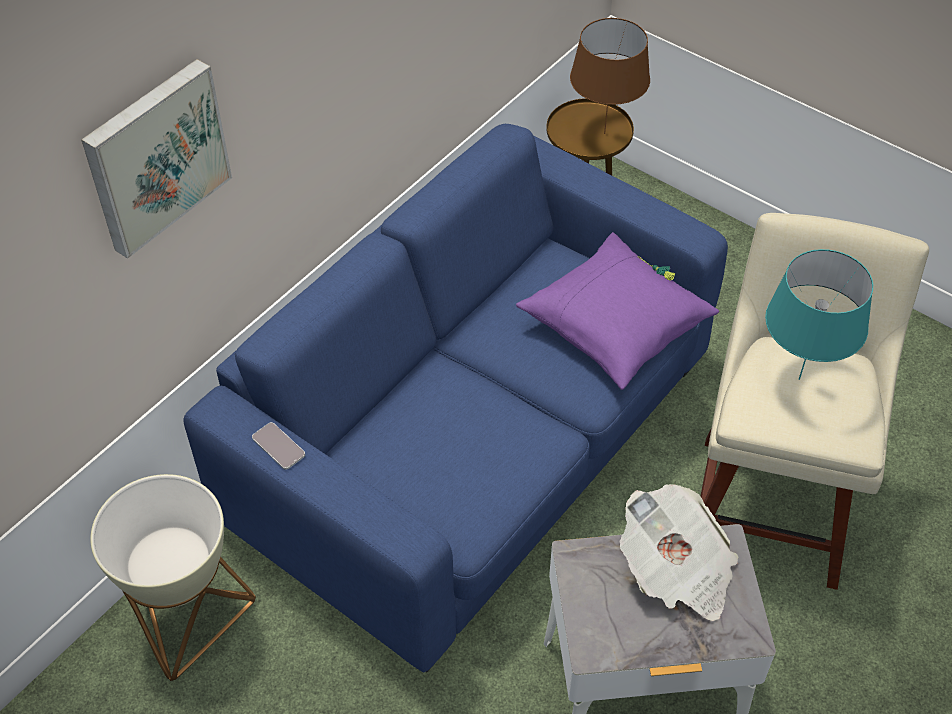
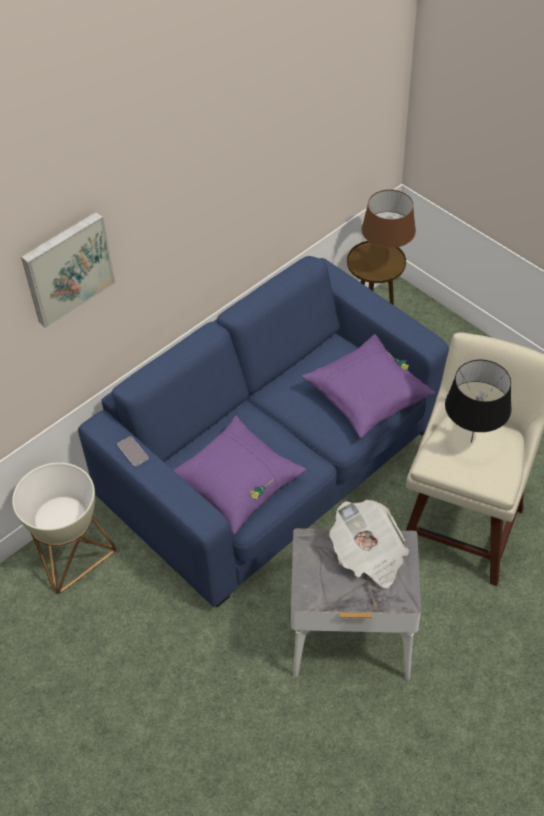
camera: 10 degrees right, 0 degrees up
turquoise table lamp [765,249,873,380] -> black table lamp [445,360,512,443]
none -> purple pillow [173,416,307,535]

